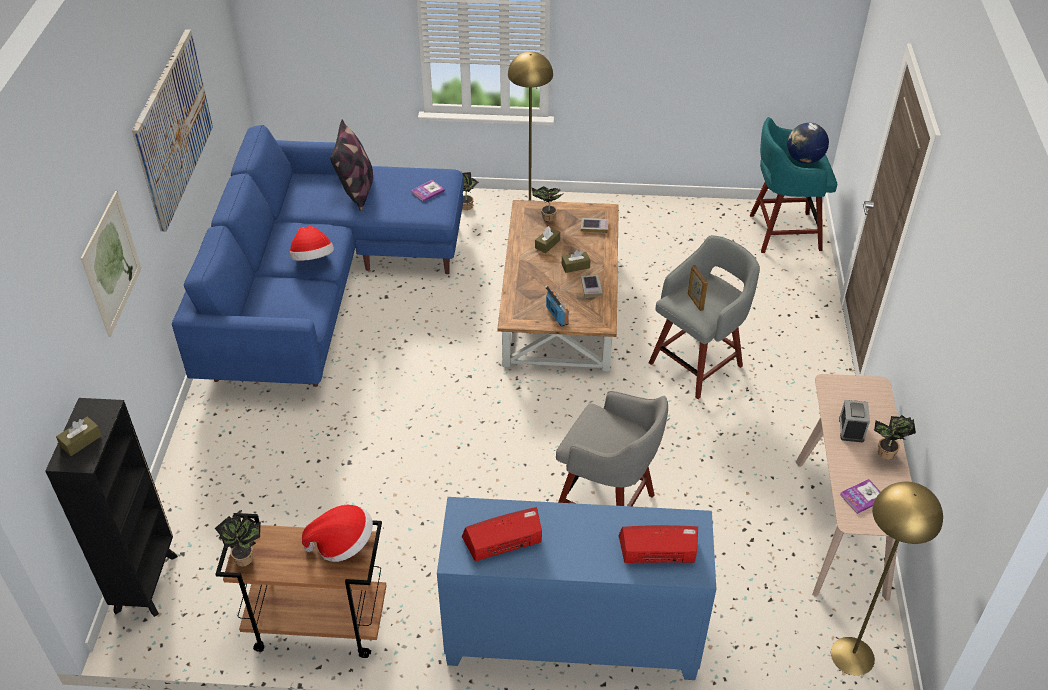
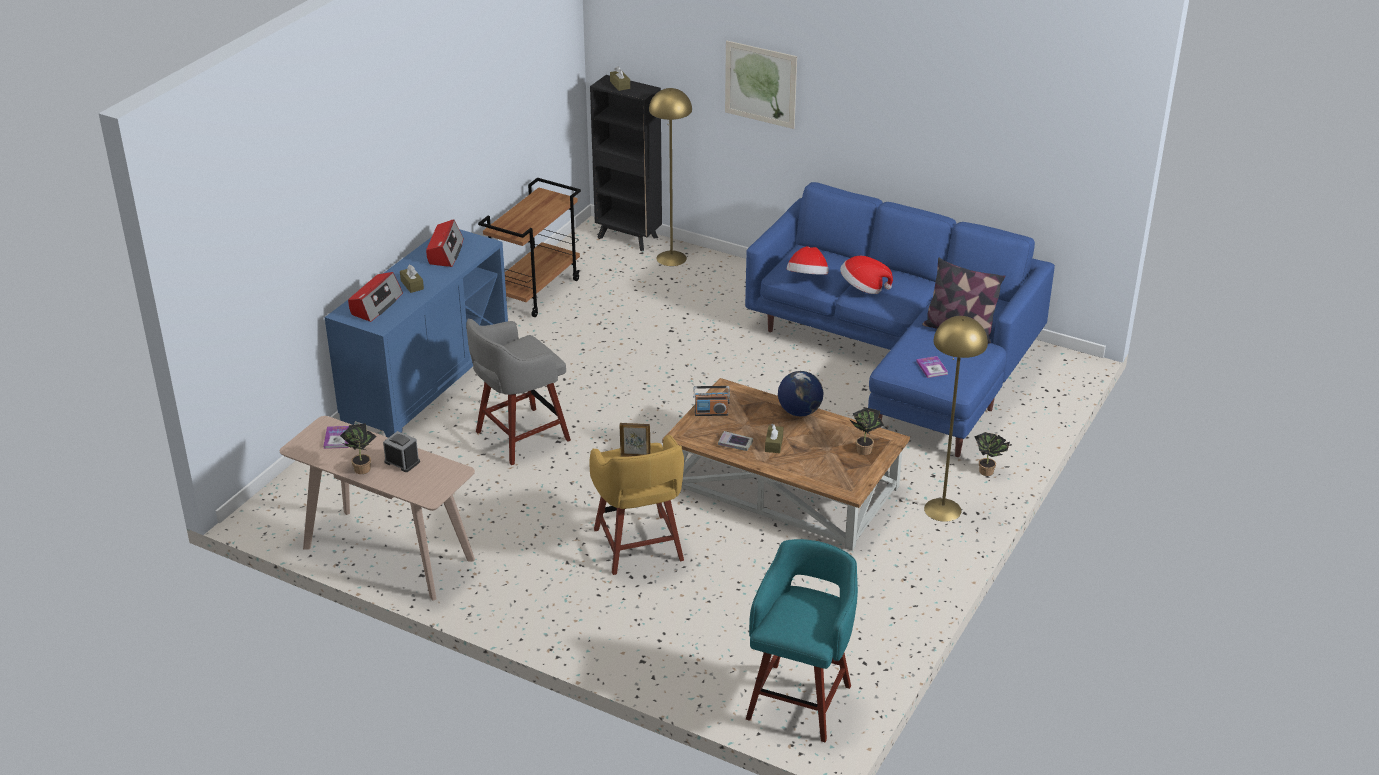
camera: 115 degrees right, 10 degrees down
picture [132,29,213,232] -> none
potted plant [215,515,261,567] -> none
hat [302,505,373,562] -> hat moved to [787,246,829,275]
brown tissue box [535,226,560,253] -> brown tissue box moved to [400,265,424,293]
book [581,218,608,233] -> none
grey stool [649,235,760,399] -> yellow stool [589,435,684,575]
globe [787,123,829,164] -> globe moved to [778,371,823,416]
yellow floor lamp [831,482,943,676] -> yellow floor lamp moved to [649,88,692,266]

